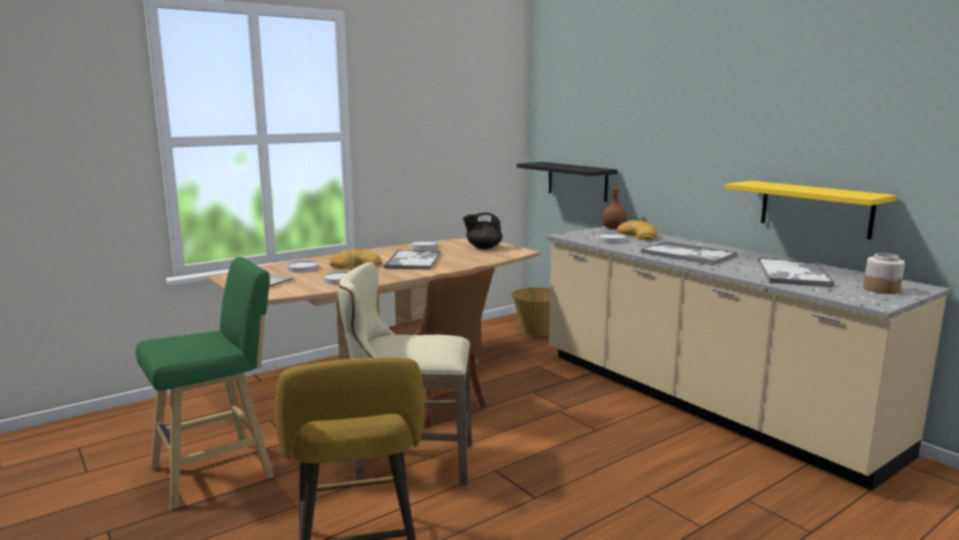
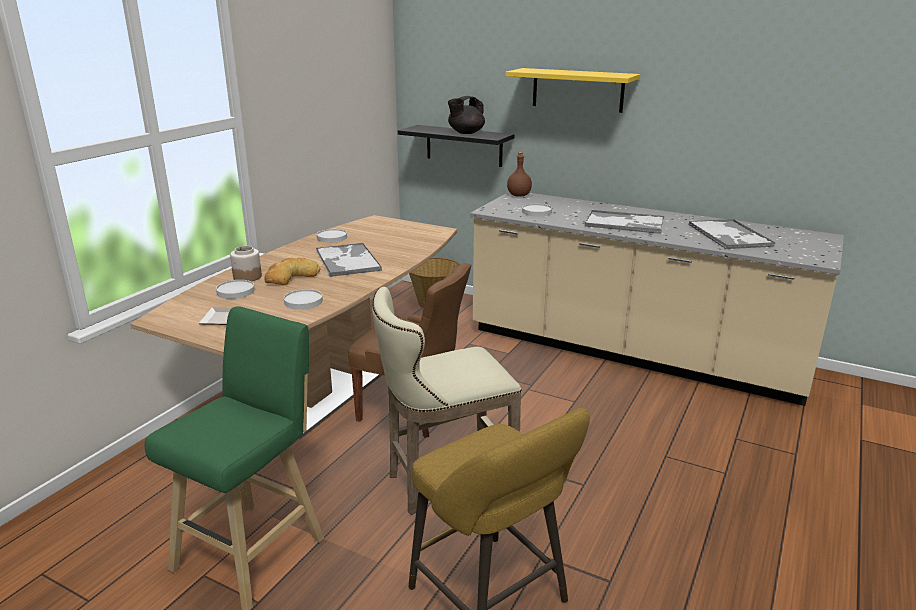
camera: 25 degrees left, 10 degrees up
black teapot [463,213,503,249] -> black teapot moved to [448,96,485,134]
bread [617,220,658,240] -> none
yellow shelf [724,181,897,240] -> yellow shelf moved to [505,68,640,113]
jar [863,253,905,294] -> jar moved to [230,246,262,281]

